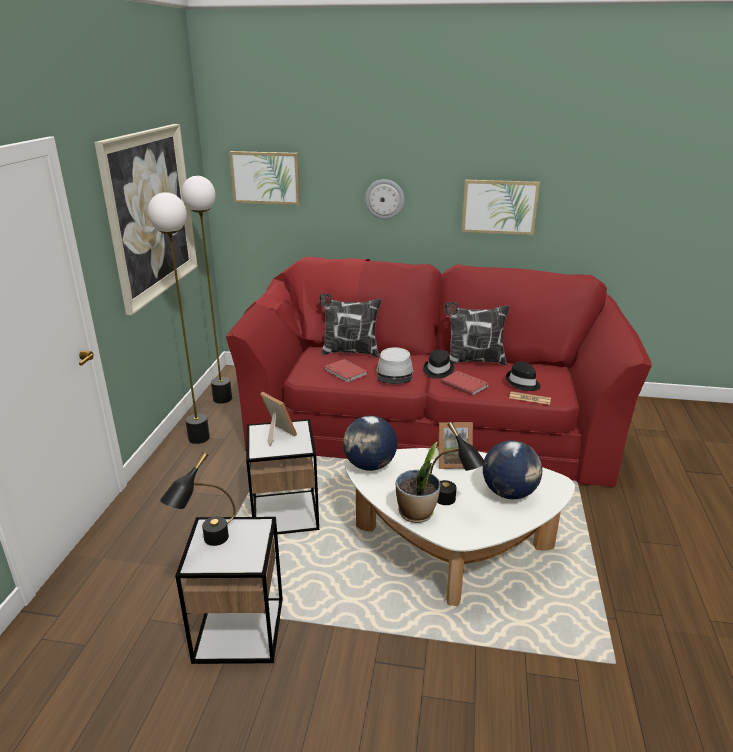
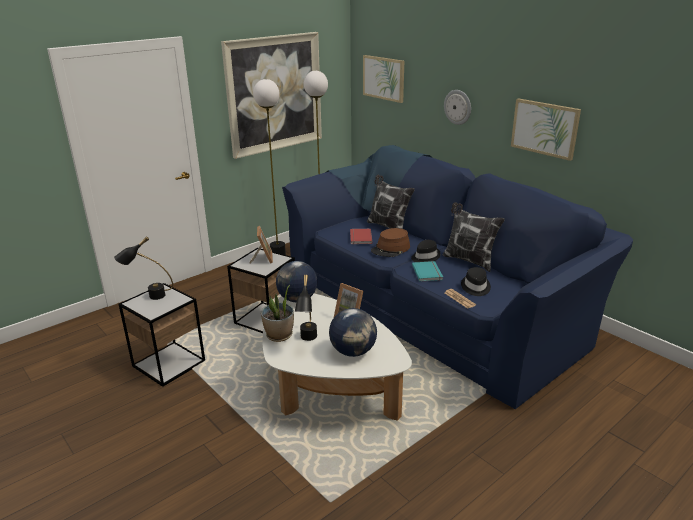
camera: 40 degrees right, 0 degrees up
red sofa [226,257,652,487] -> blue sofa [282,145,633,409]
grey hat [376,347,413,384] -> brown hat [371,228,410,257]
red book [441,371,489,396] -> turquoise book [412,261,443,282]

